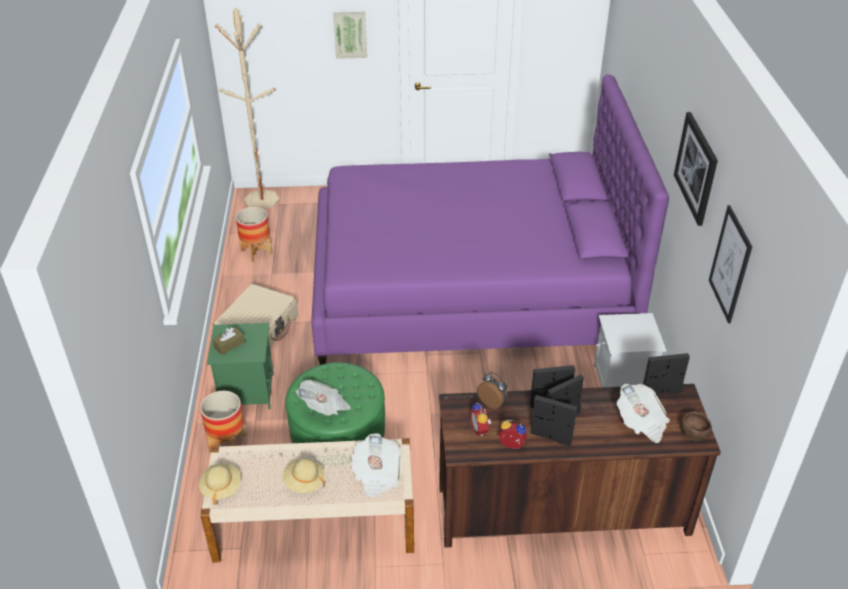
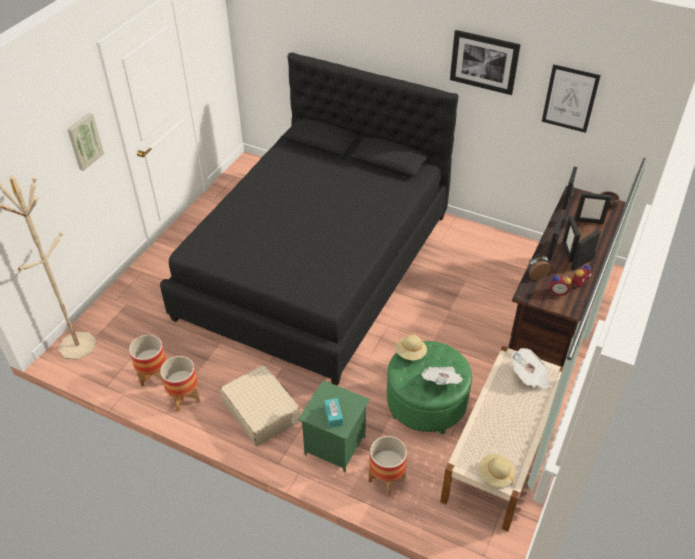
camera: 60 degrees left, 5 degrees up
brown tissue box [212,327,245,355] -> turquoise tissue box [324,398,343,428]
beige hat [283,459,325,493] -> beige hat moved to [395,335,427,360]
purple bed [312,74,669,365] -> black bed [160,52,458,386]
grey nightstand [594,313,666,387] -> none
newspaper [617,383,670,443] -> picture frame [575,192,611,224]
none -> planter [160,356,201,412]

